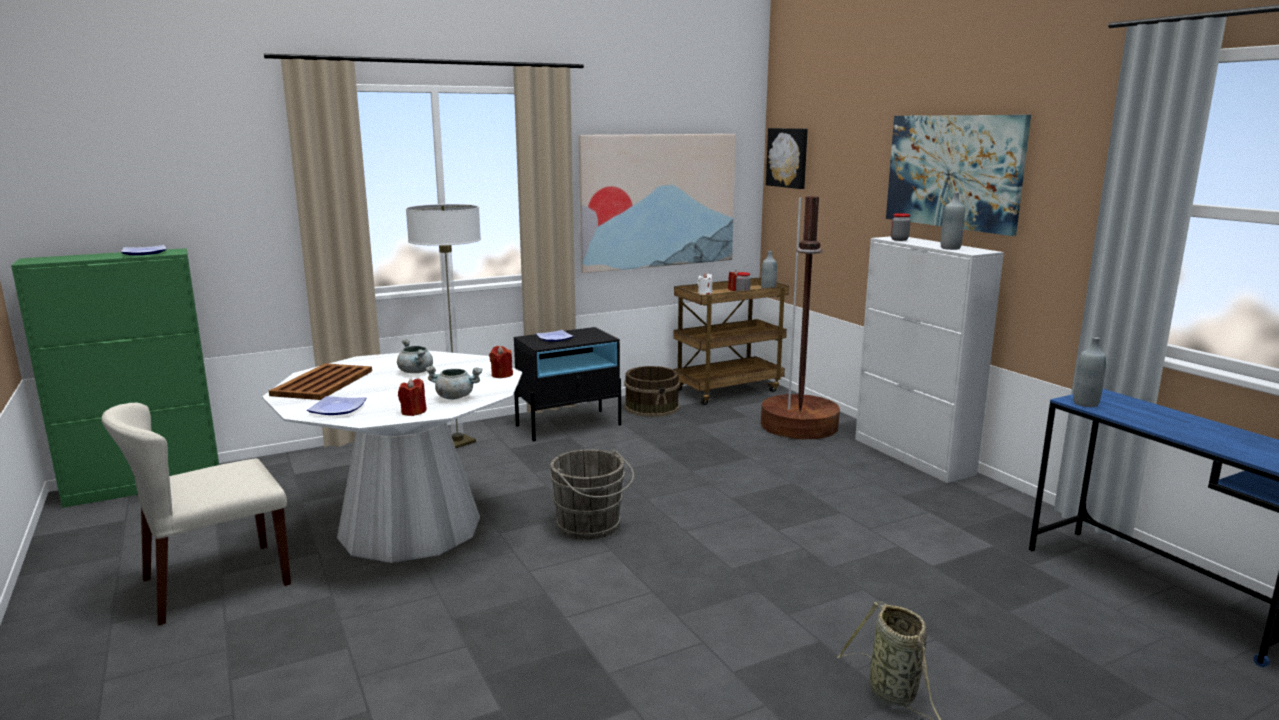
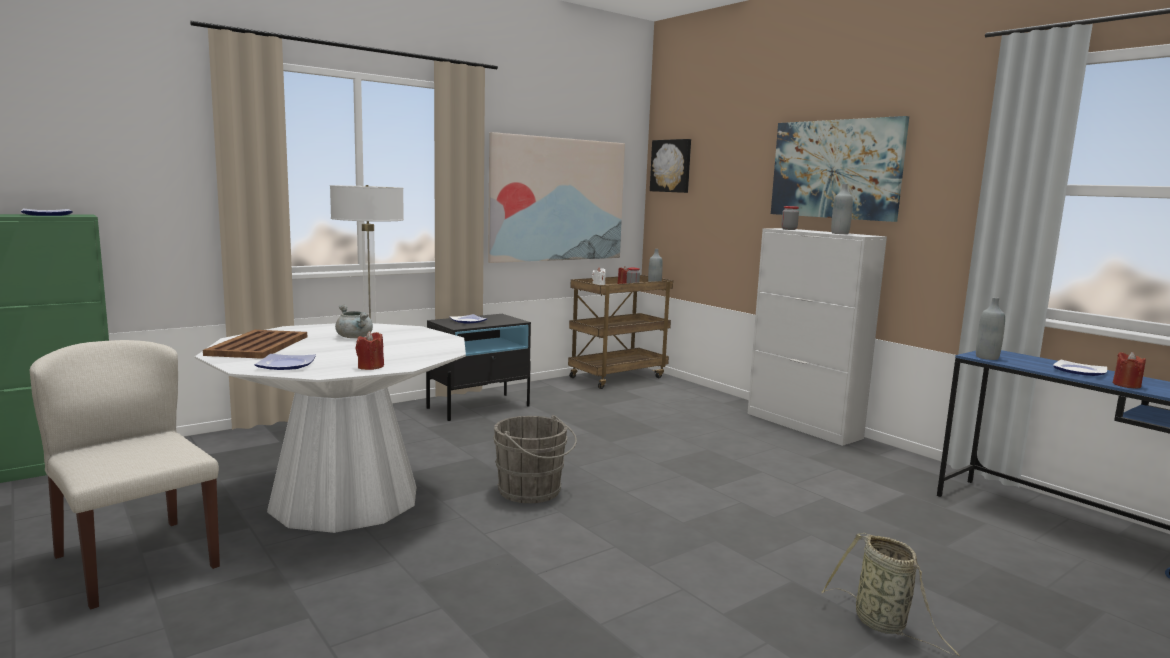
camera: 10 degrees left, 5 degrees down
beige chair [101,402,291,626] -> beige chair turned 90 degrees clockwise [30,340,220,610]
grey cooking pot [425,366,482,399] -> none
red candle [489,346,513,378] -> red candle moved to [1113,352,1146,389]
brown bucket [624,366,680,417] -> none
brown floor lamp [761,196,840,439] -> none
none -> plate [1053,360,1107,376]

